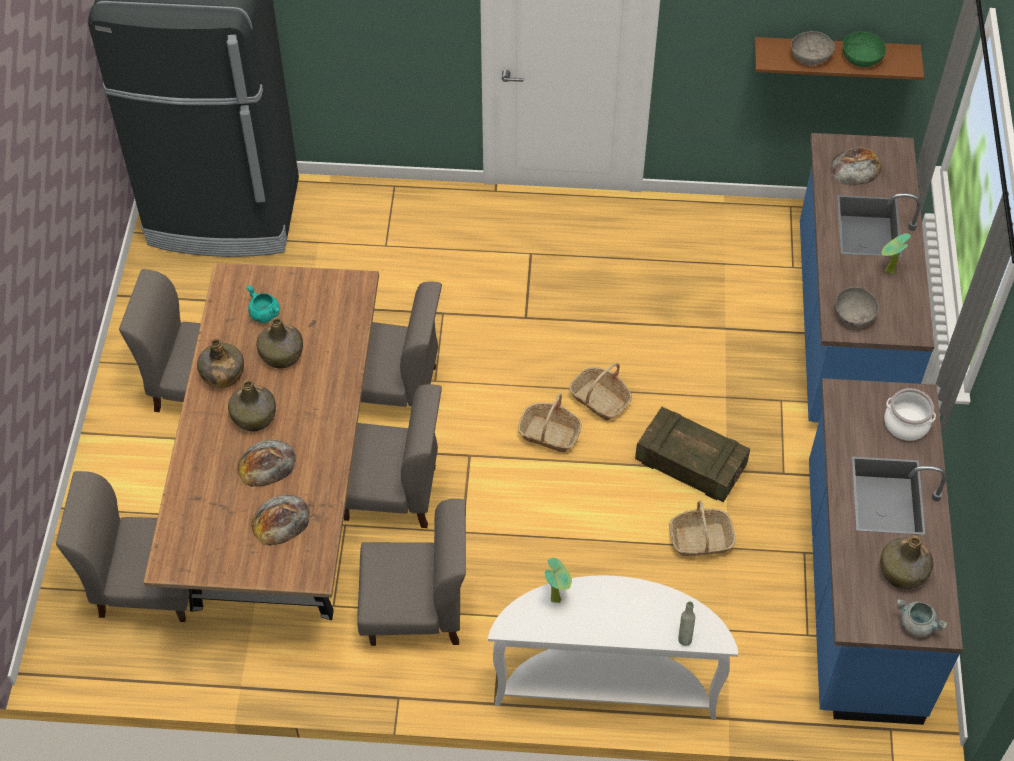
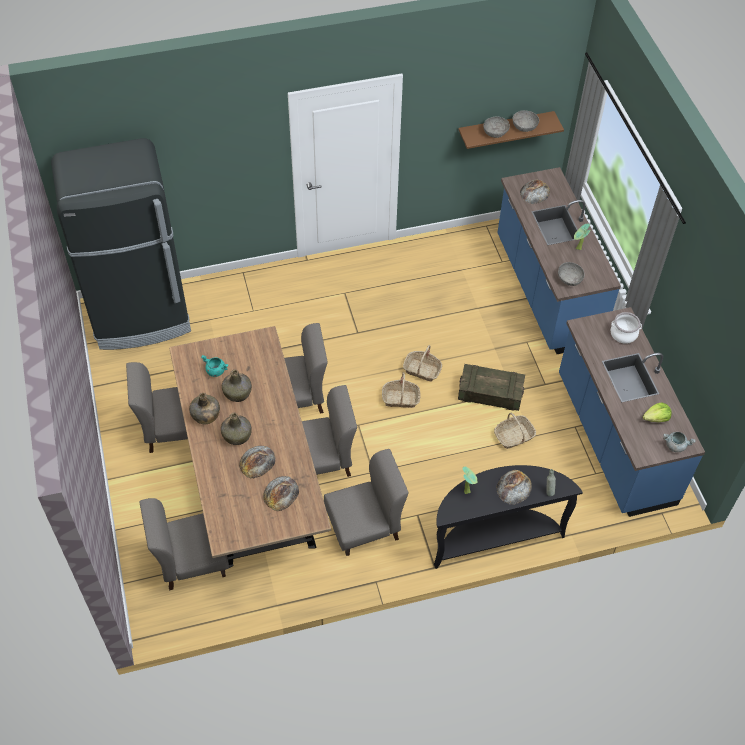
camera: 20 degrees left, 0 degrees up
white console table [488,576,738,720] -> black console table [434,465,583,569]
green bowl [843,32,886,67] -> grey bowl [512,110,539,132]
green bottle [880,535,933,589] -> lettuce [643,403,672,422]
none -> bread [496,470,532,505]

